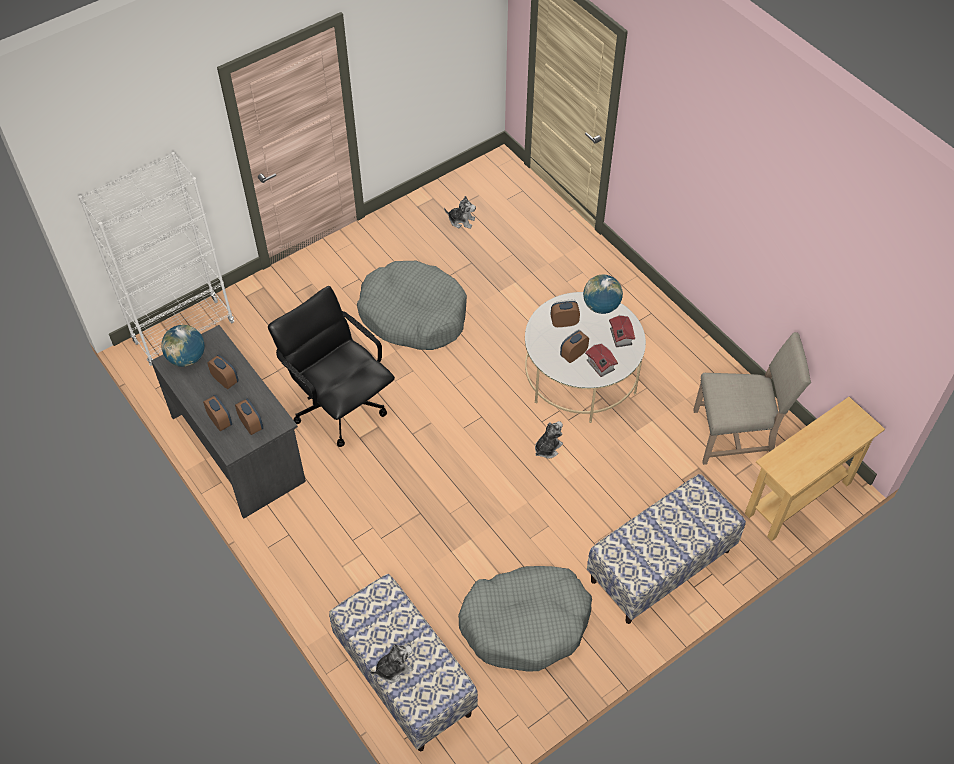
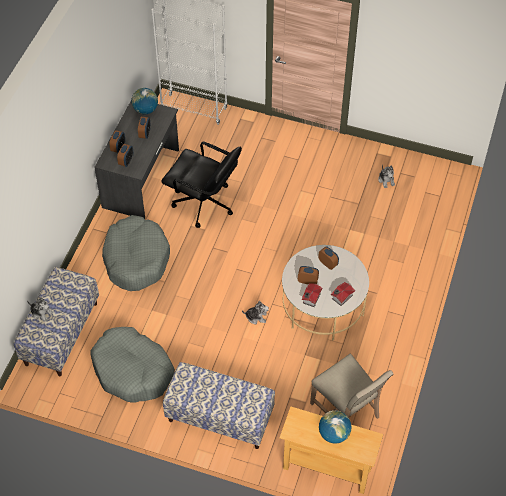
camera: 55 degrees right, 0 degrees up
black office chair [268,286,395,447] -> black office chair turned 105 degrees clockwise [161,141,242,228]
grey dog bed [357,261,467,350] -> grey dog bed moved to [102,215,170,291]
globe [583,274,623,314] -> globe moved to [319,410,351,444]

